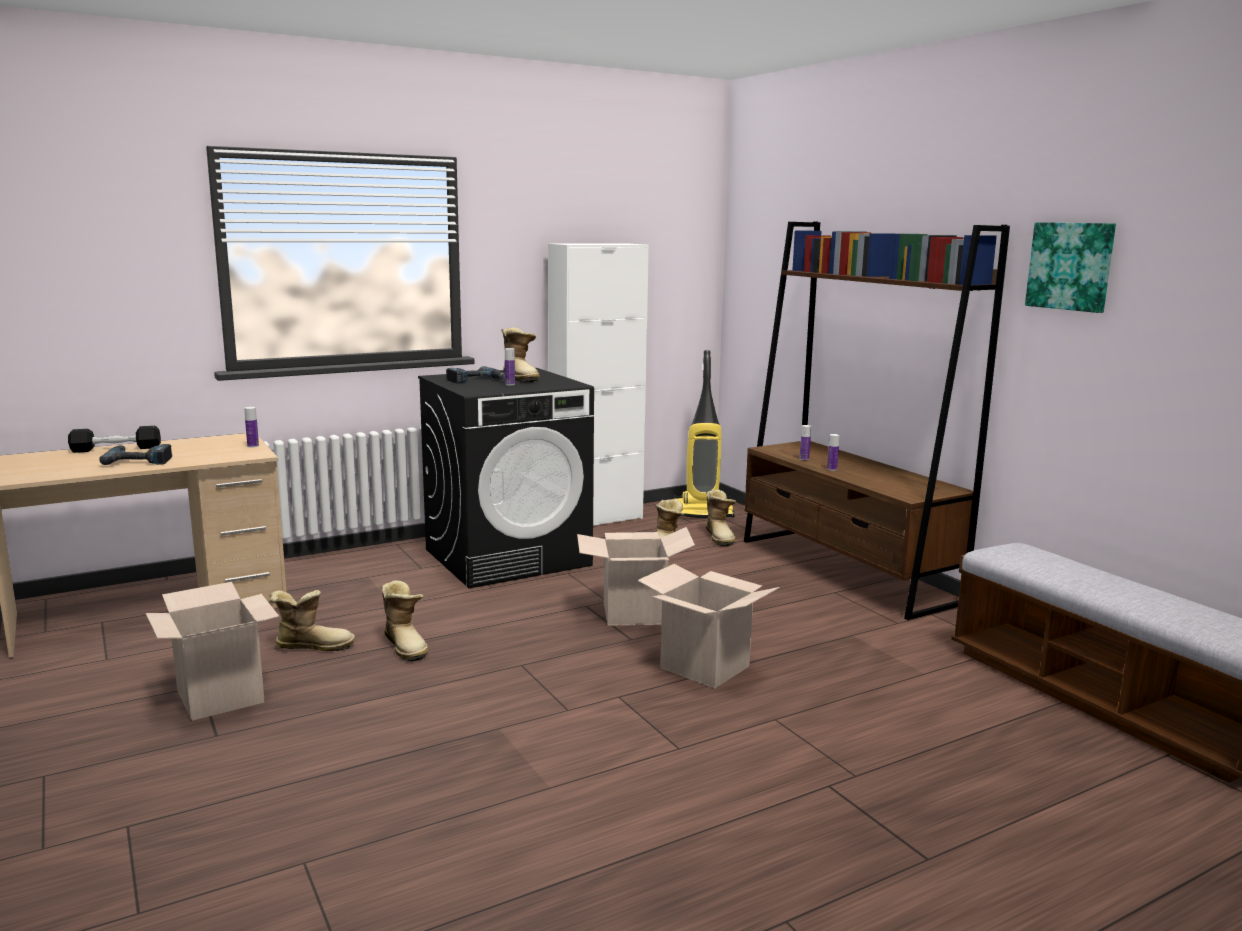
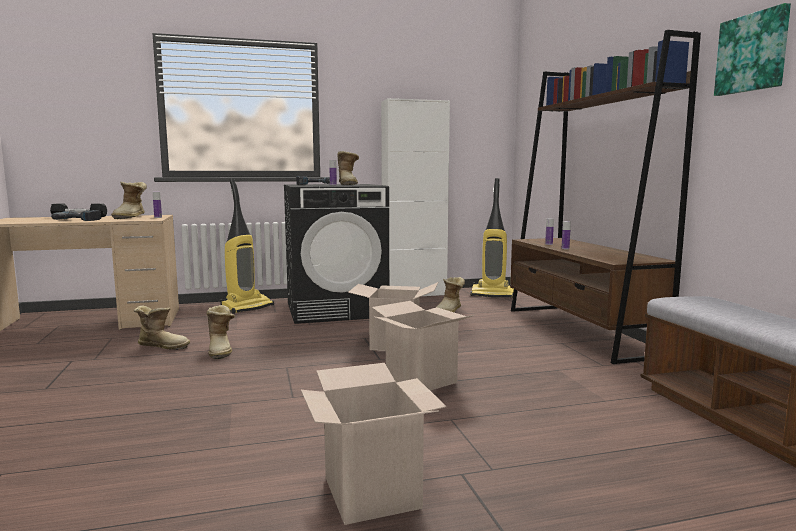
camera: 15 degrees right, 5 degrees down
cardboard box [146,582,279,721] -> cardboard box moved to [301,363,446,525]
boot [706,489,736,546] -> boot moved to [111,182,147,219]
none -> vacuum cleaner [220,179,274,314]

